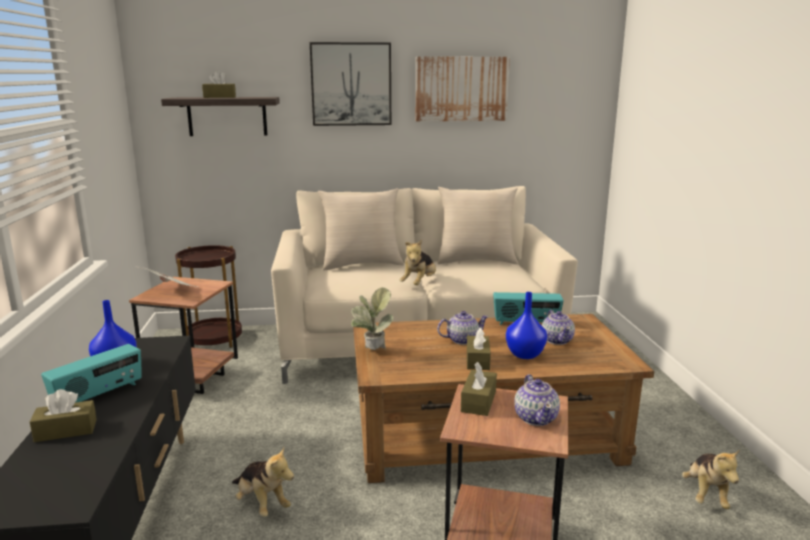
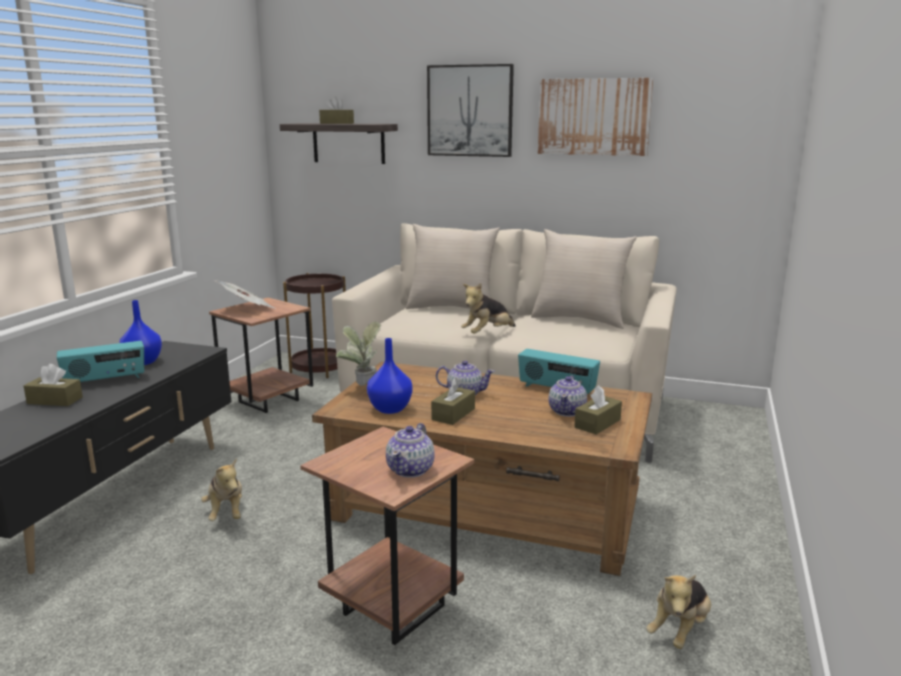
camera: 25 degrees right, 0 degrees up
brown tissue box [461,362,497,416] -> brown tissue box moved to [574,385,622,434]
blue vase [506,292,547,359] -> blue vase moved to [367,338,413,414]

